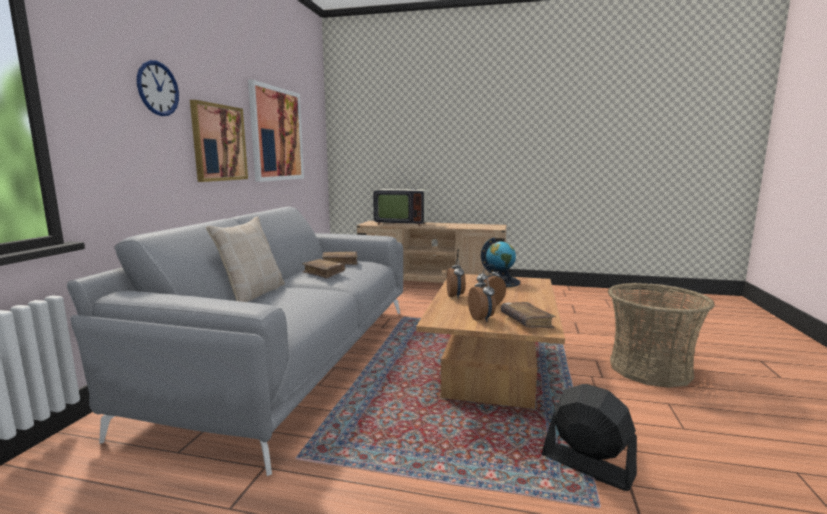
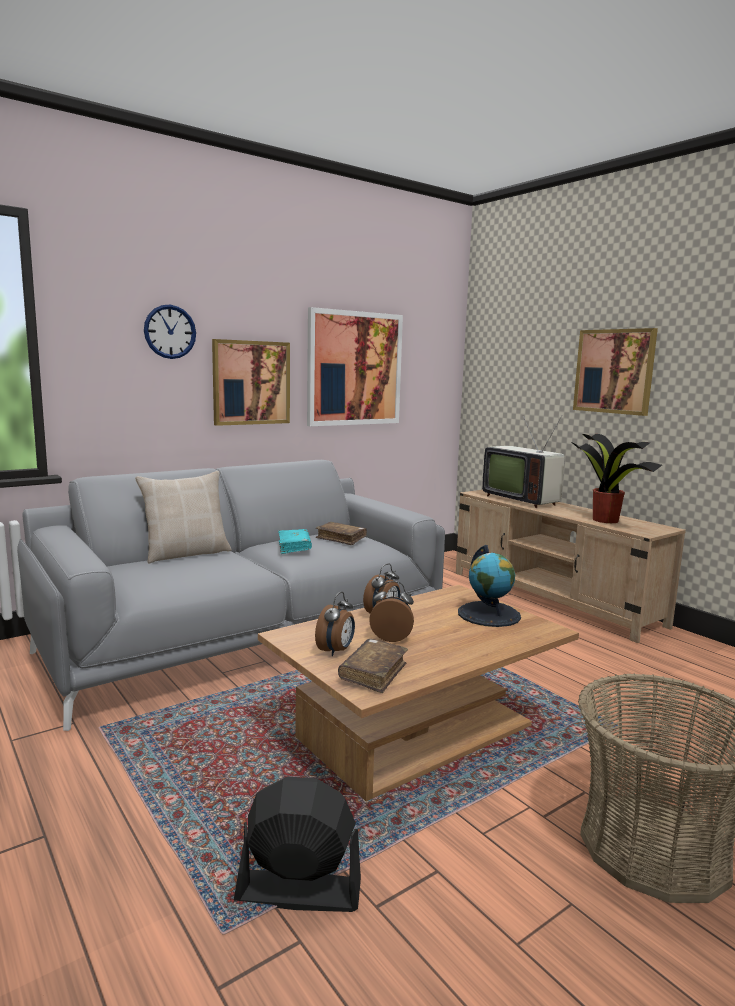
camera: 40 degrees right, 0 degrees up
brown book [302,259,345,279] -> turquoise book [278,529,312,554]
black fan [542,384,637,491] -> black fan turned 75 degrees counterclockwise [234,777,361,912]
none -> potted plant [572,434,662,523]
none -> picture [573,328,658,416]

